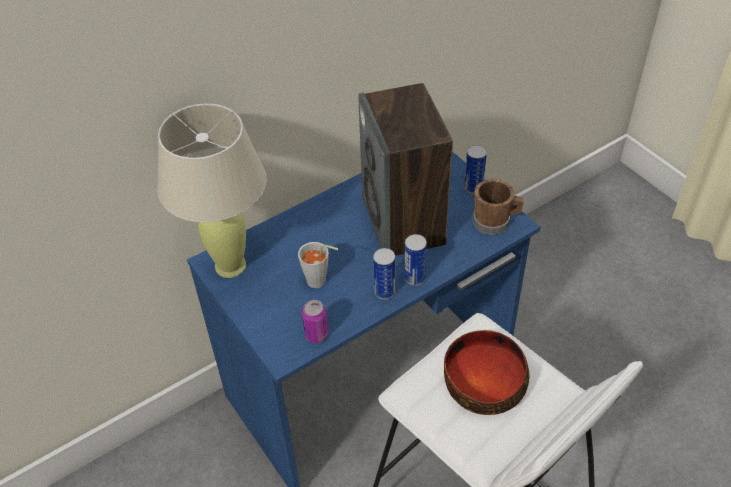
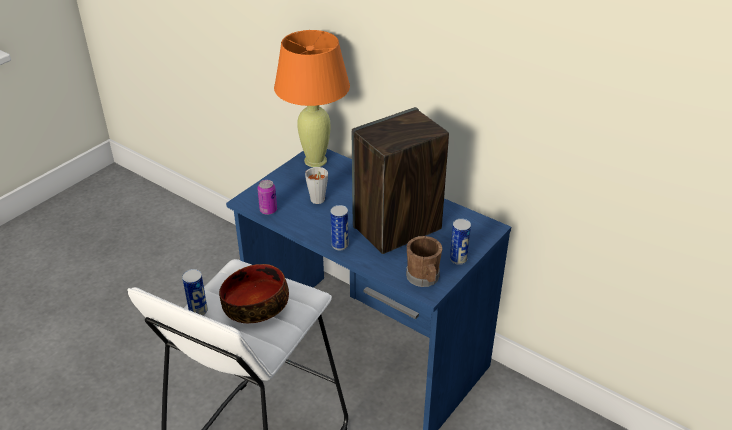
camera: 70 degrees right, 10 degrees down
beige table lamp [157,104,267,278] -> orange table lamp [274,30,350,167]
can [373,248,395,300] -> can moved to [182,269,208,316]

